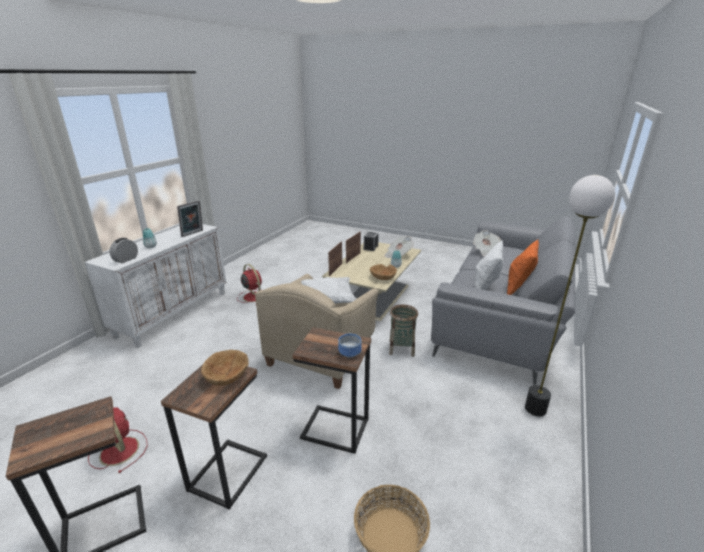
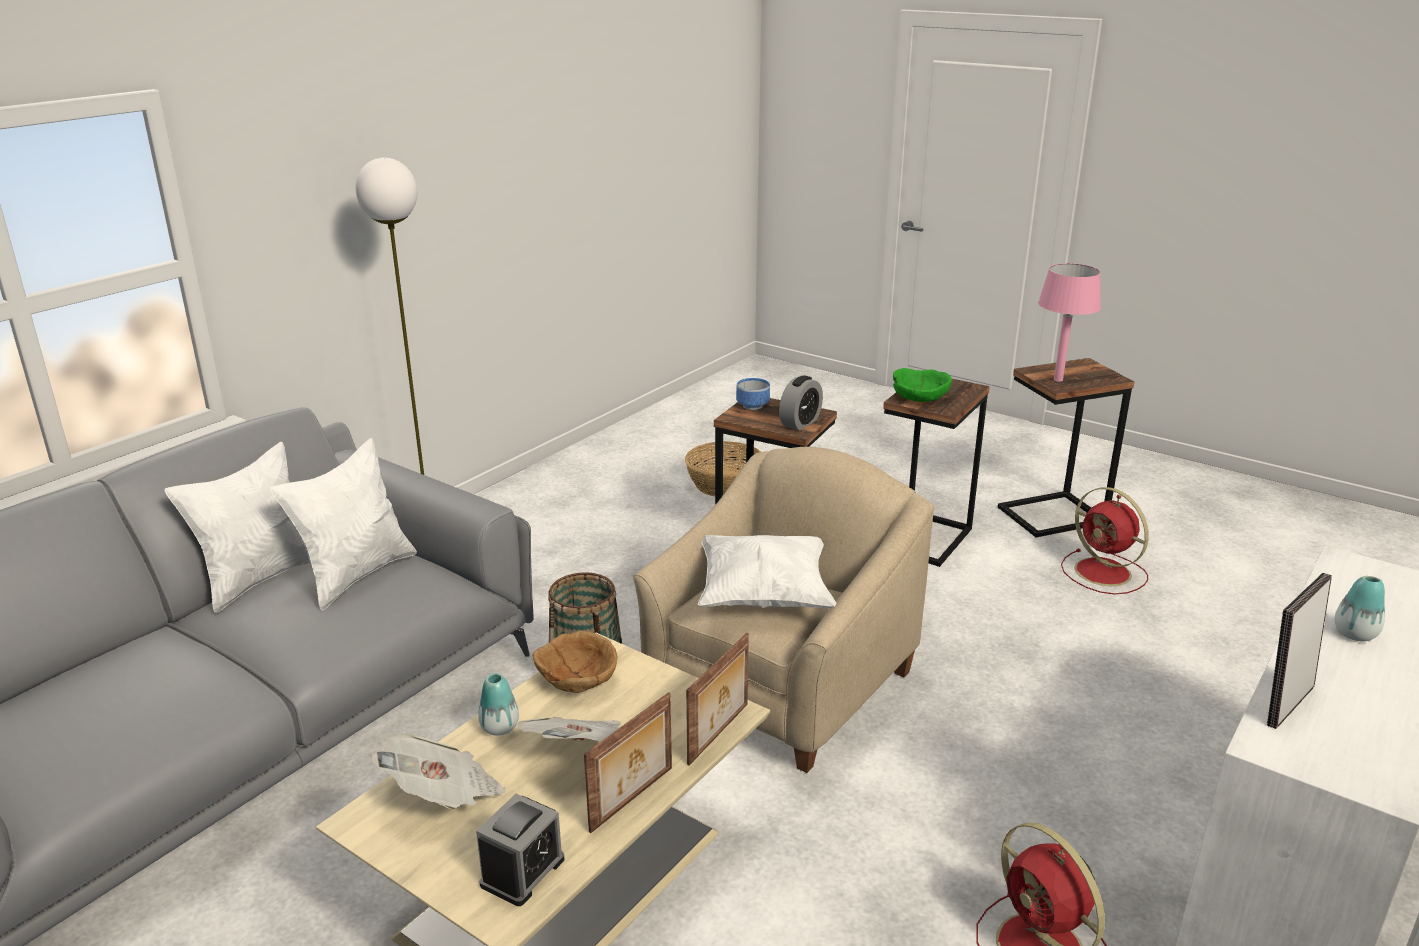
camera: 170 degrees left, 0 degrees up
alarm clock [109,238,138,263] -> alarm clock moved to [779,375,823,430]
brown bowl [201,350,249,386] -> green bowl [893,368,952,402]
newspaper [473,230,501,256] -> newspaper moved to [517,717,621,741]
orange pillow [507,240,539,295] -> white pillow [165,442,310,613]
none -> pink table lamp [1038,263,1101,382]

